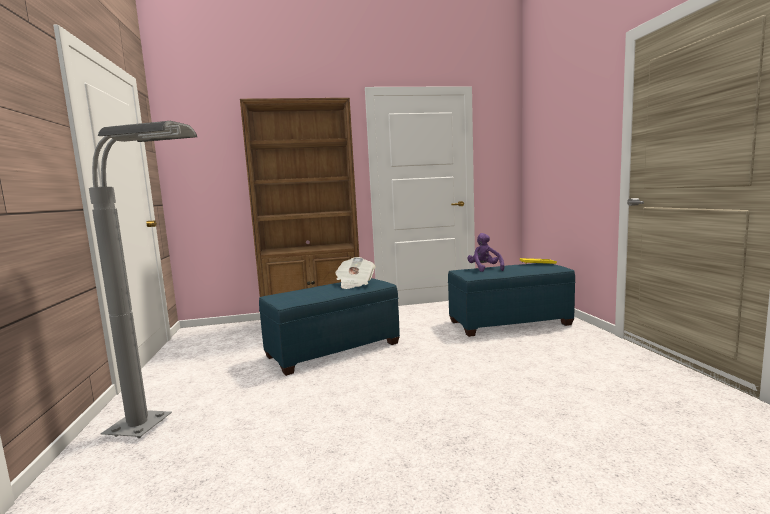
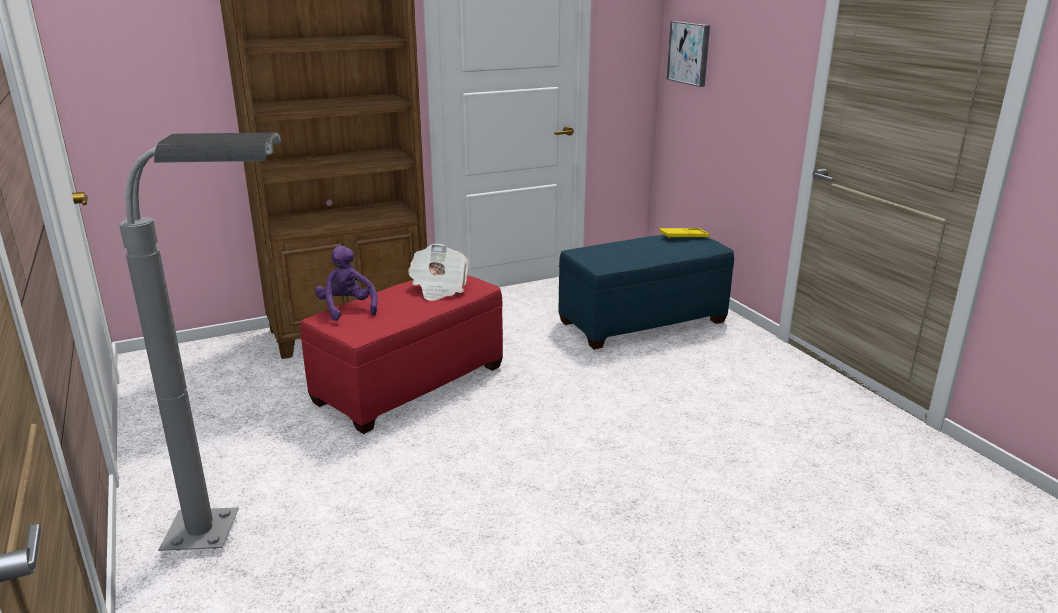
camera: 15 degrees left, 15 degrees up
blue ottoman [259,278,400,376] -> red ottoman [300,275,503,434]
purple plush toy [467,233,504,272] -> purple plush toy moved to [315,245,378,321]
none -> picture [667,21,710,87]

